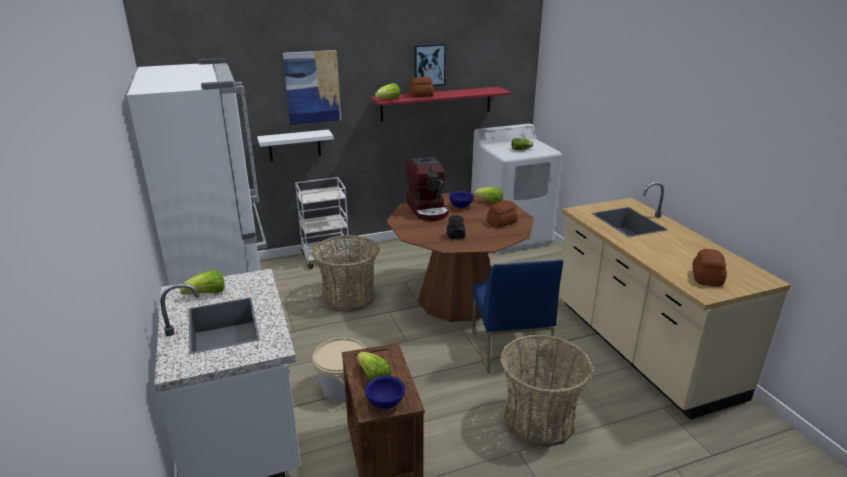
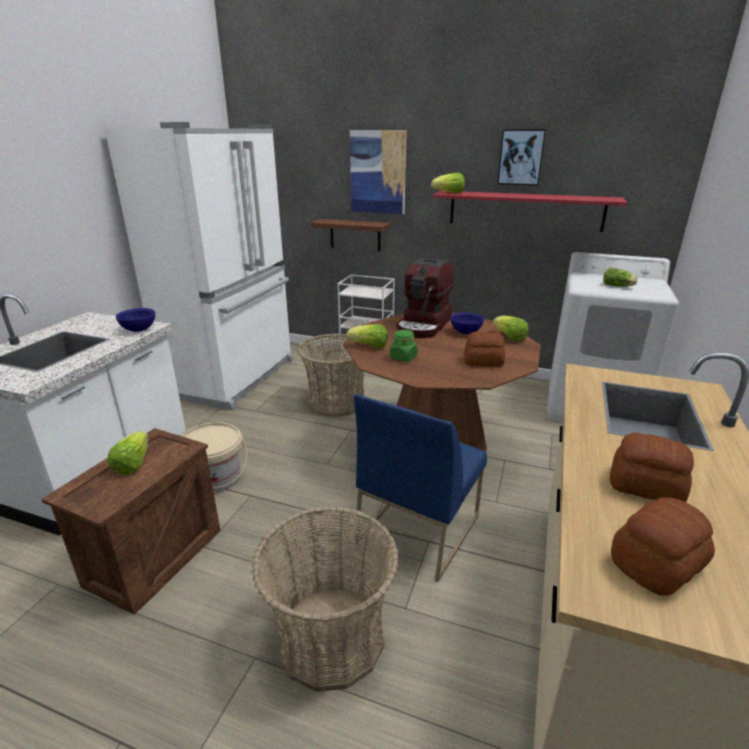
camera: 40 degrees right, 0 degrees up
lettuce [180,270,225,295] -> lettuce moved to [346,324,388,348]
white shelf [257,129,334,161] -> brown shelf [311,219,391,251]
blue bowl [365,375,405,409] -> blue bowl moved to [116,308,155,332]
bread [409,77,434,98] -> bread moved to [610,433,694,502]
black jar [447,215,465,239] -> green jar [390,330,417,362]

